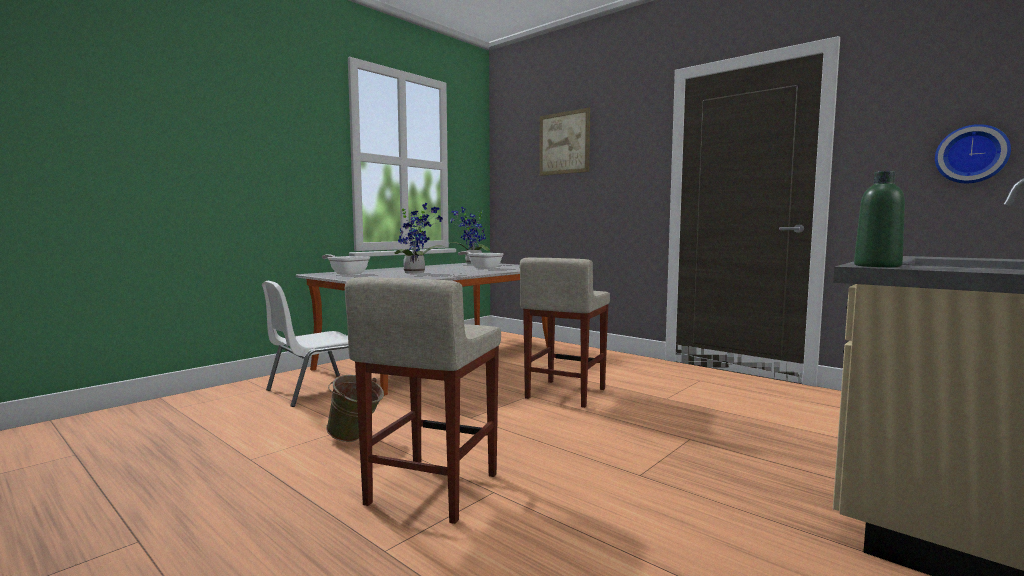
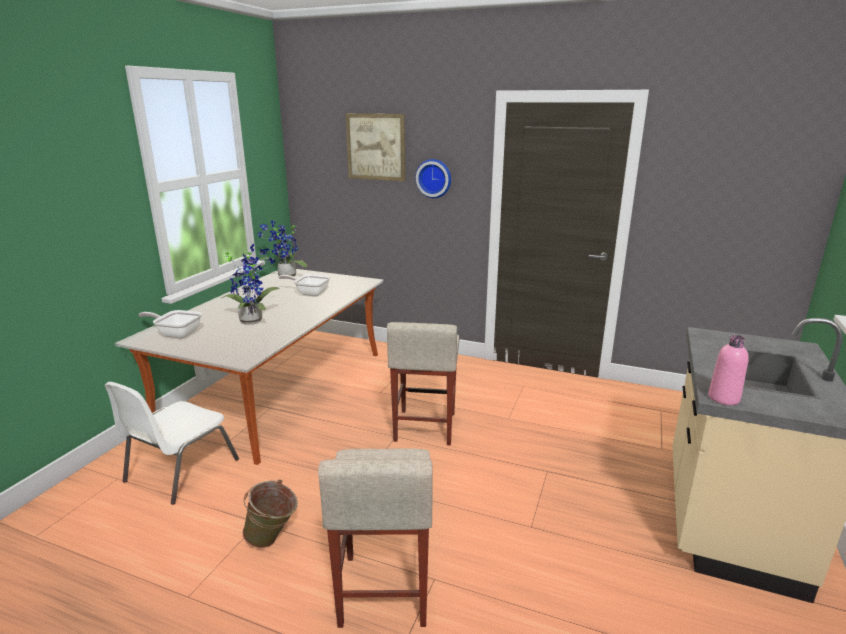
camera: 20 degrees left, 15 degrees up
green bottle [854,171,905,267] -> pink bottle [708,335,749,405]
wall clock [935,124,1011,183] -> wall clock moved to [415,159,451,198]

